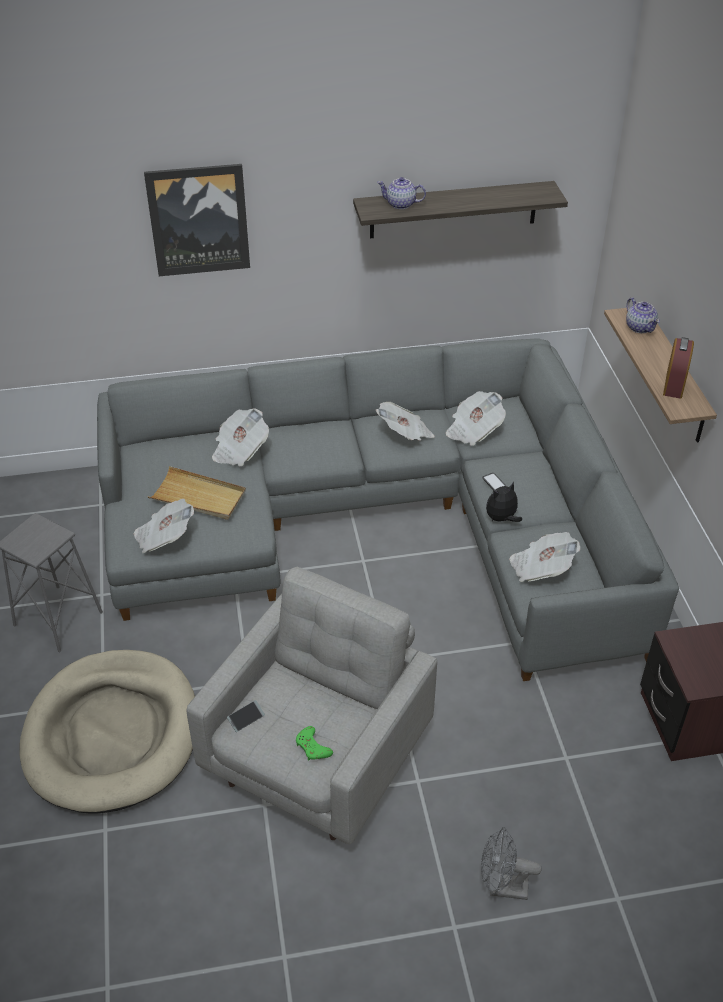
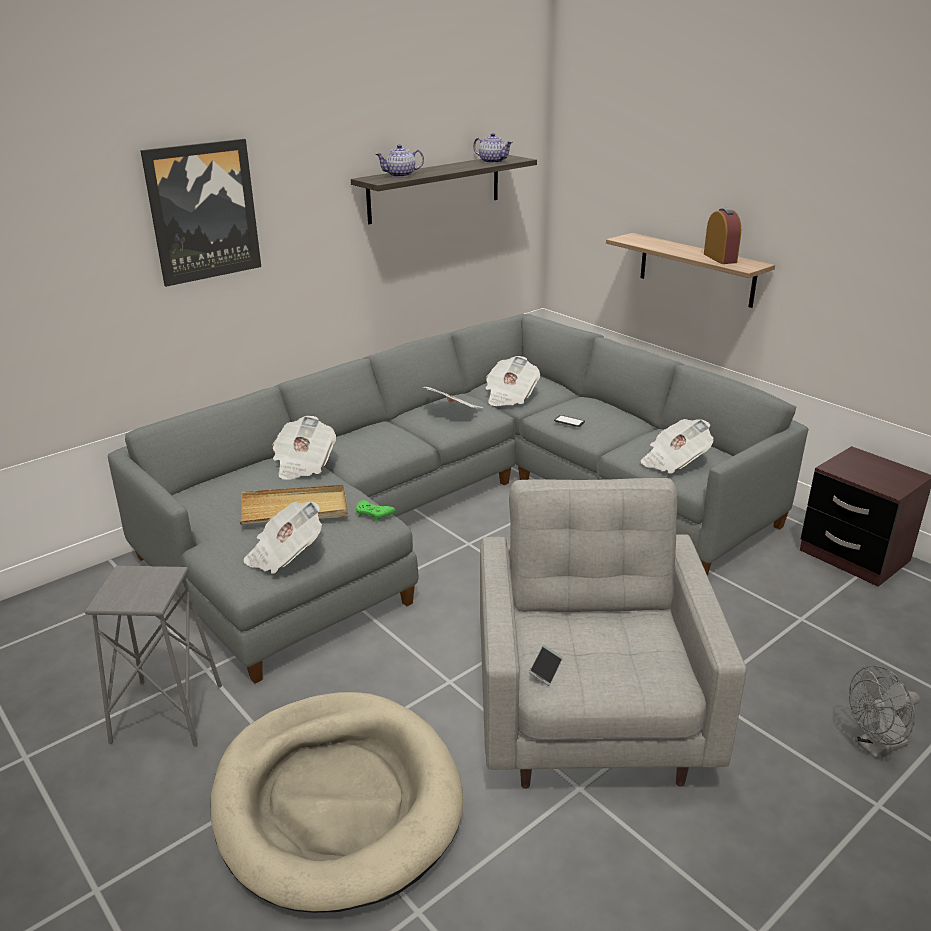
camera: 30 degrees left, 15 degrees down
green game controller [296,726,333,760] -> green game controller moved to [356,500,395,521]
plush toy [486,482,522,522] -> none
teapot [626,298,660,333] -> teapot moved to [473,133,513,164]

